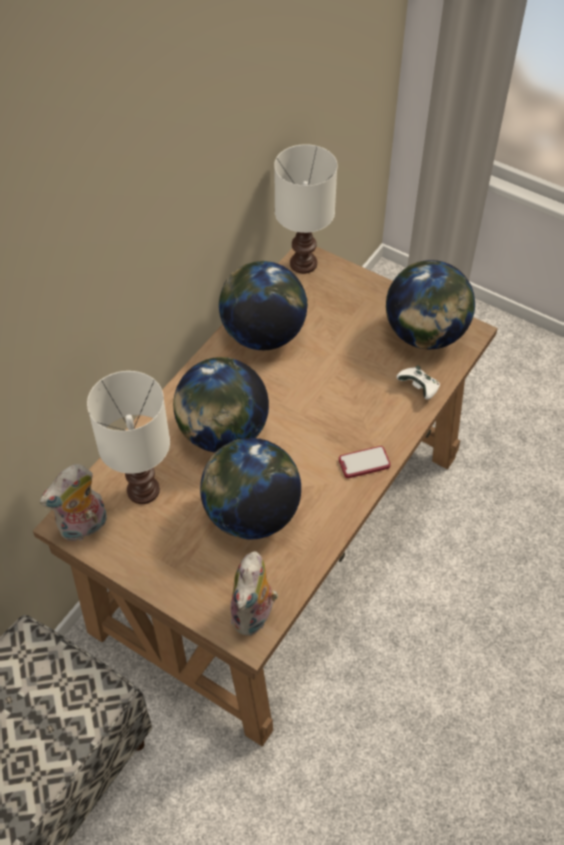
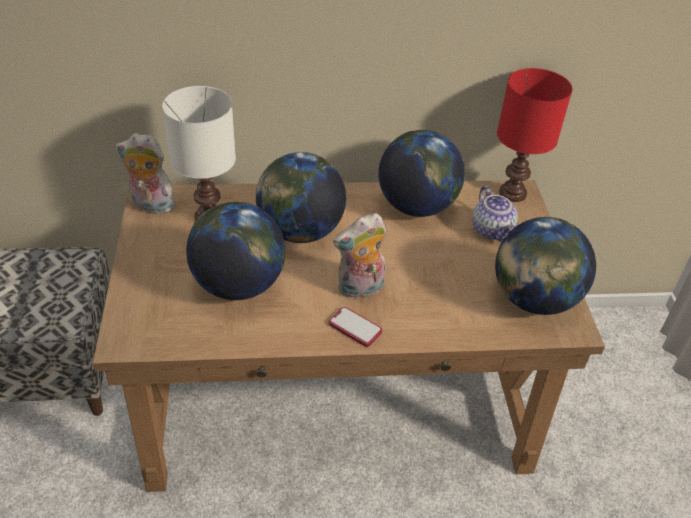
camera: 50 degrees right, 10 degrees down
plush toy [231,551,278,636] -> plush toy moved to [333,213,386,299]
white table lamp [274,144,338,274] -> red table lamp [497,68,573,202]
white game controller [397,366,440,400] -> none
none -> teapot [472,186,518,242]

